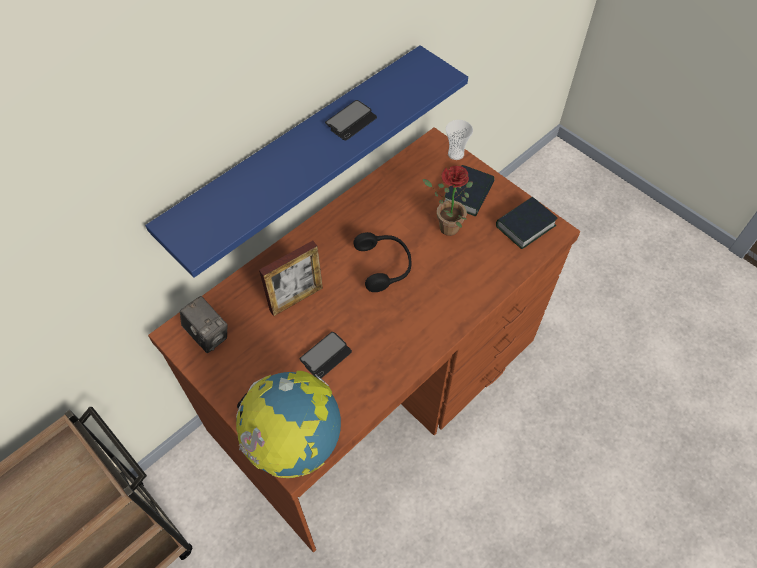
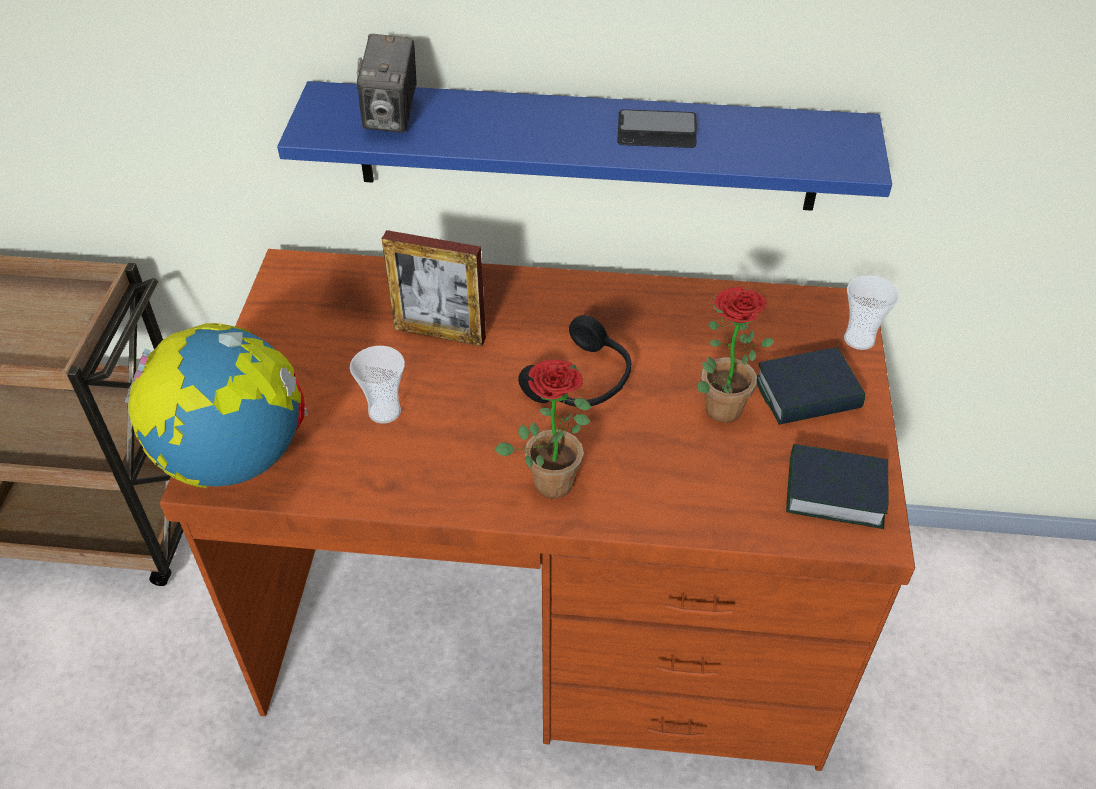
camera: 50 degrees right, 10 degrees down
camera [180,296,228,353] -> camera moved to [357,34,417,133]
phone [300,332,352,380] -> cup [350,346,405,424]
none -> potted plant [494,360,591,499]

